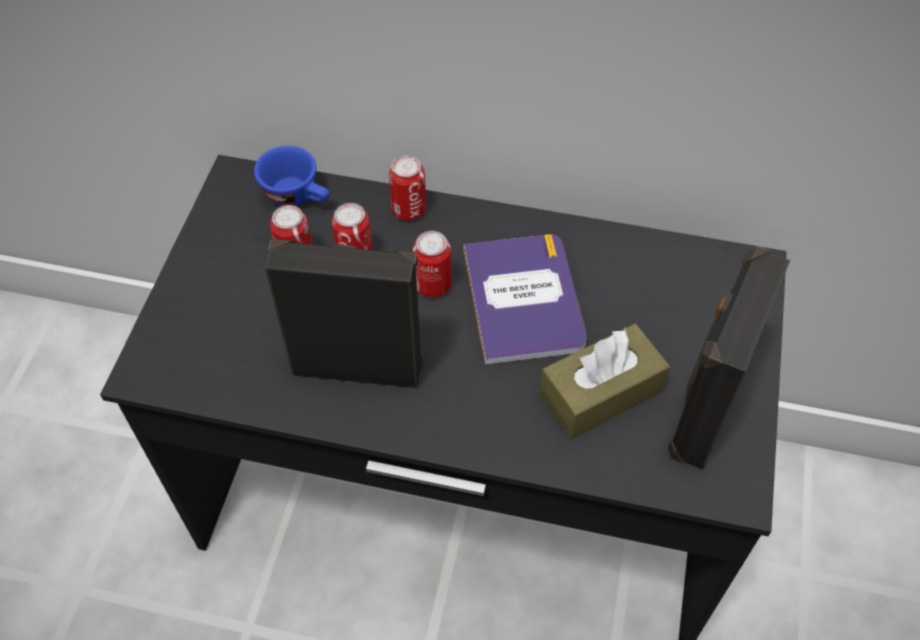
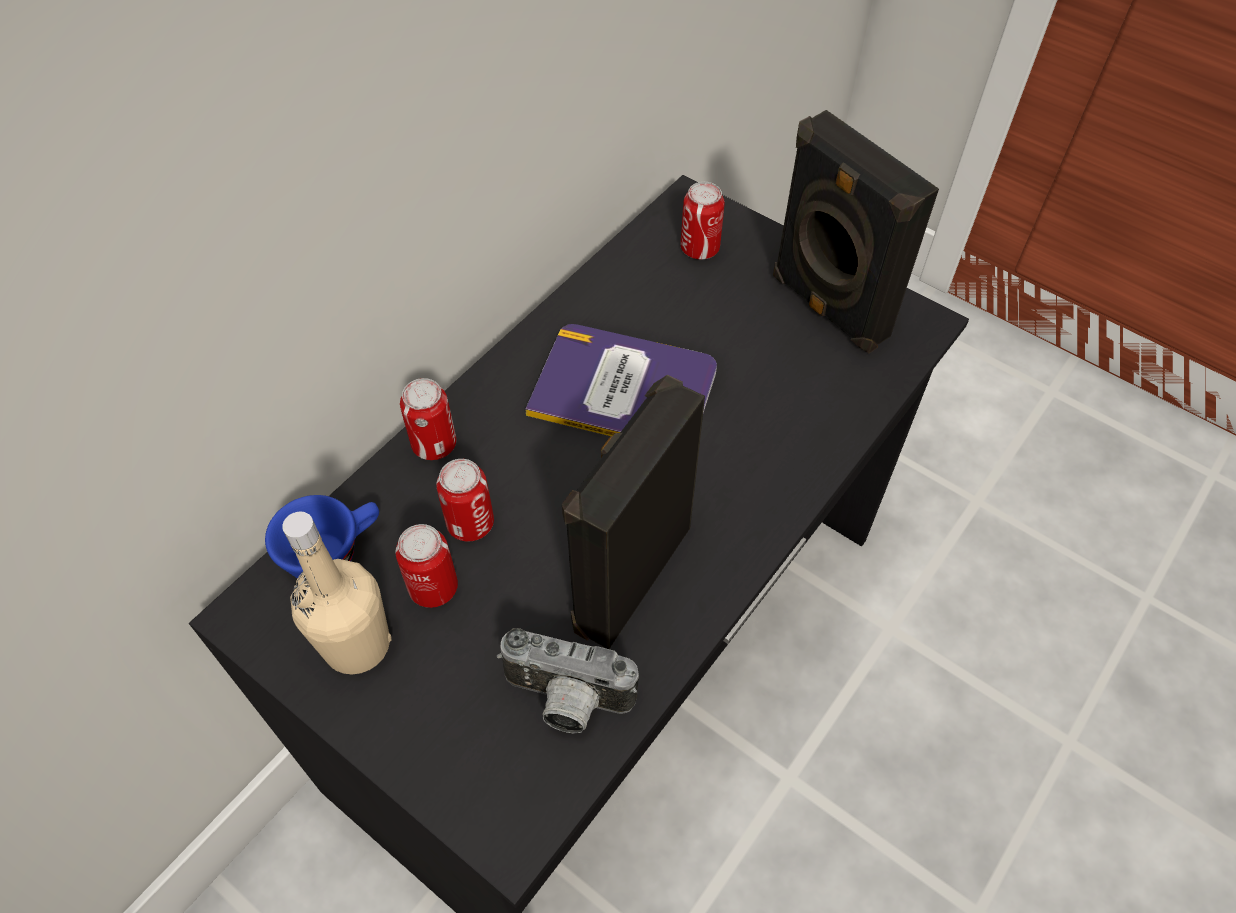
camera: 65 degrees left, 0 degrees up
can [413,231,452,298] -> can moved to [681,182,725,260]
brown tissue box [539,324,670,439] -> none
none -> beige bottle [282,512,392,674]
none -> camera [497,628,639,733]

